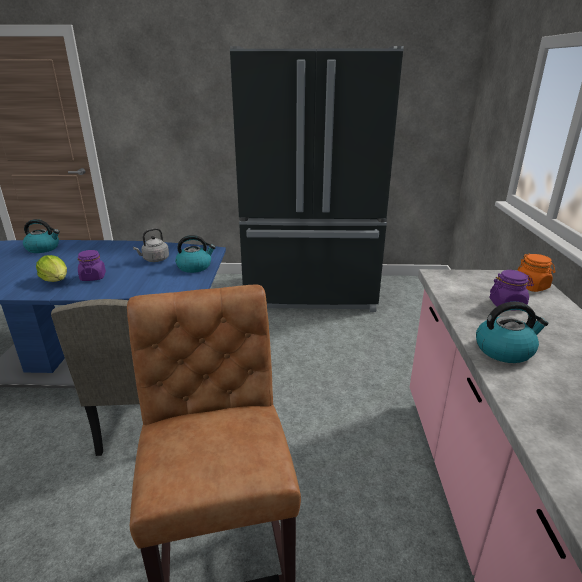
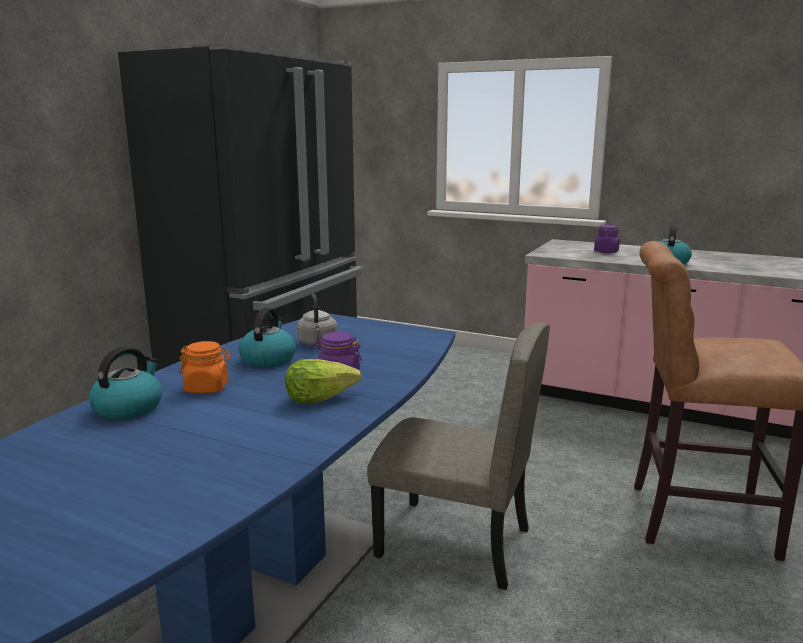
camera: 65 degrees left, 10 degrees down
kettle [175,235,216,273] -> kettle moved to [239,307,296,368]
orange jar [518,254,556,292] -> orange jar moved to [179,341,231,393]

